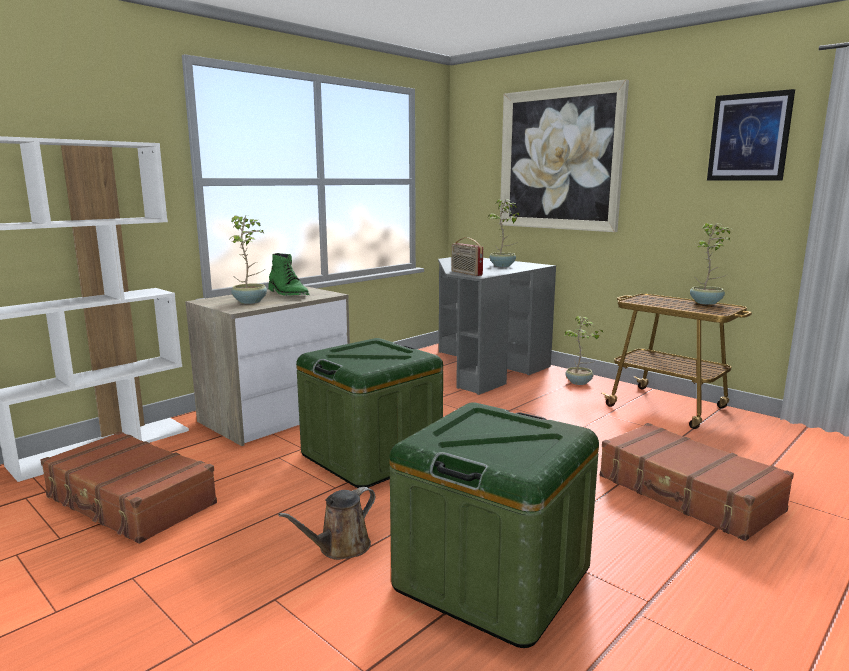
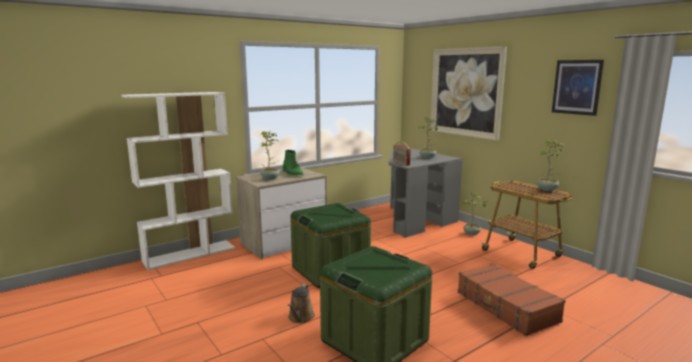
camera: 10 degrees right, 0 degrees up
brown suitcase [40,431,217,544] -> none
brown watering can [278,487,375,560] -> brown watering can turned 45 degrees counterclockwise [288,284,315,323]

